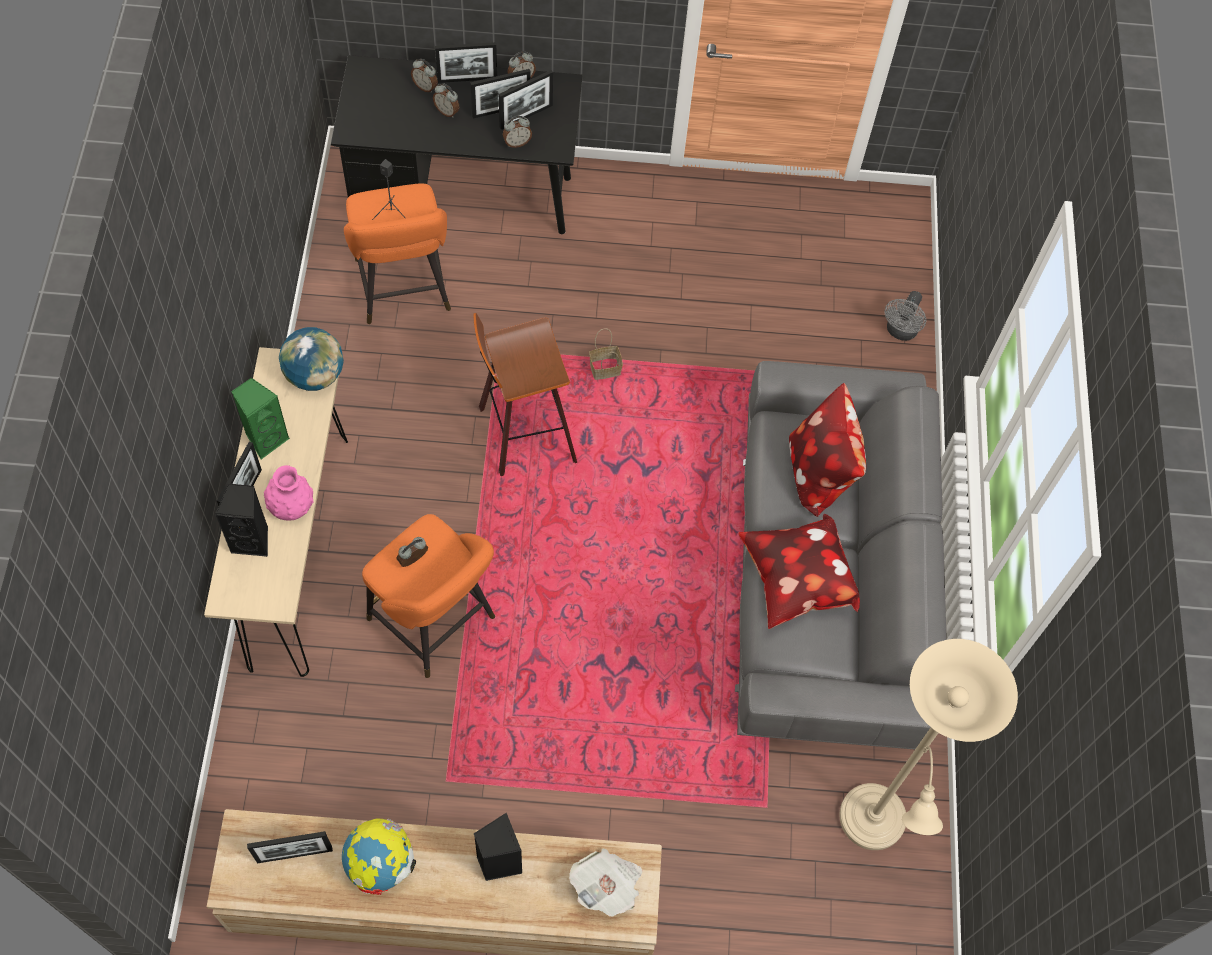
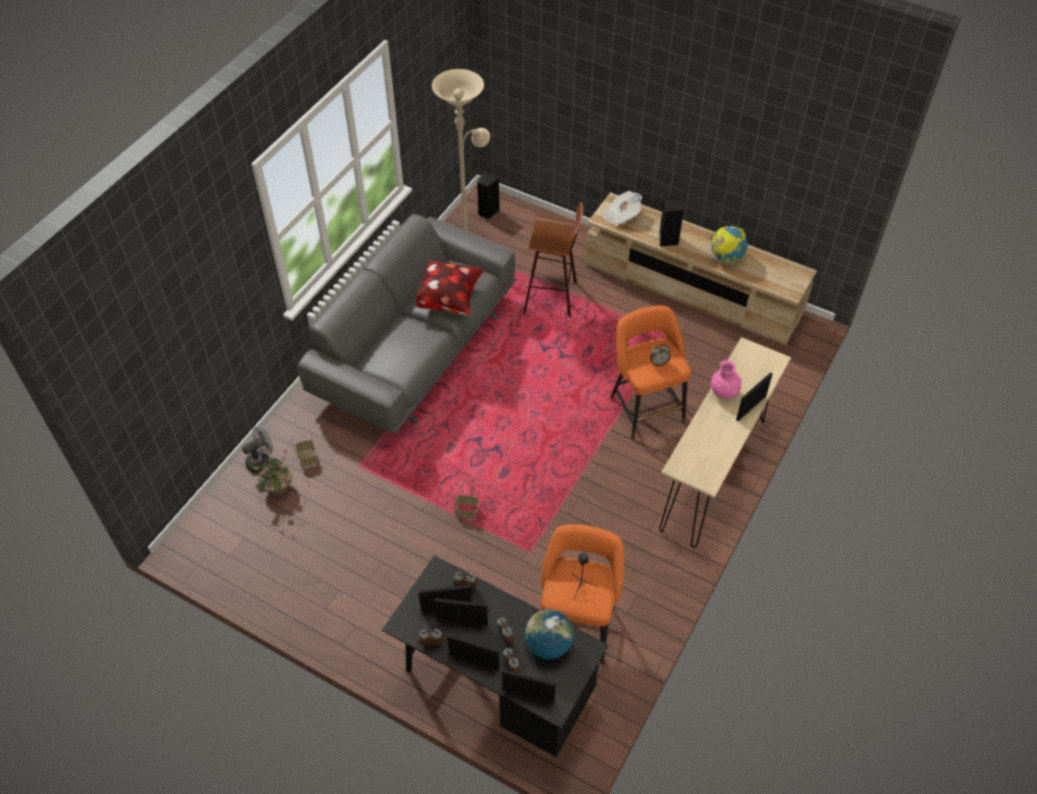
camera: 150 degrees left, 10 degrees down
black speaker [215,483,268,557] -> black speaker moved to [477,171,500,219]
green speaker [231,377,290,460] -> none
picture frame [247,831,333,863] -> picture frame moved to [502,669,556,704]
globe [279,327,344,391] -> globe moved to [524,609,574,660]
stool [473,313,577,476] -> stool moved to [523,202,583,317]
pillow [789,383,866,517] -> none
none -> potted plant [252,448,292,496]
none -> basket [291,434,317,467]

